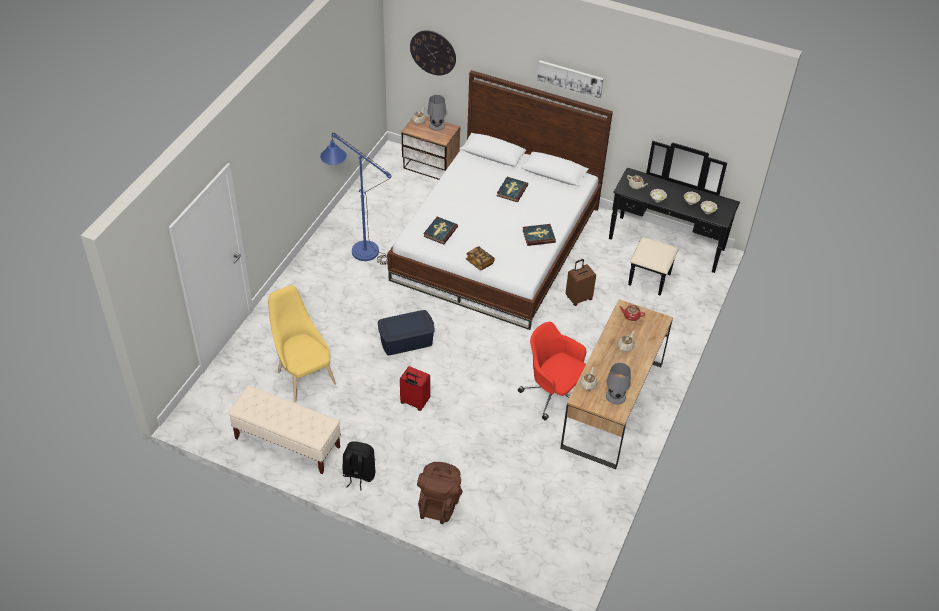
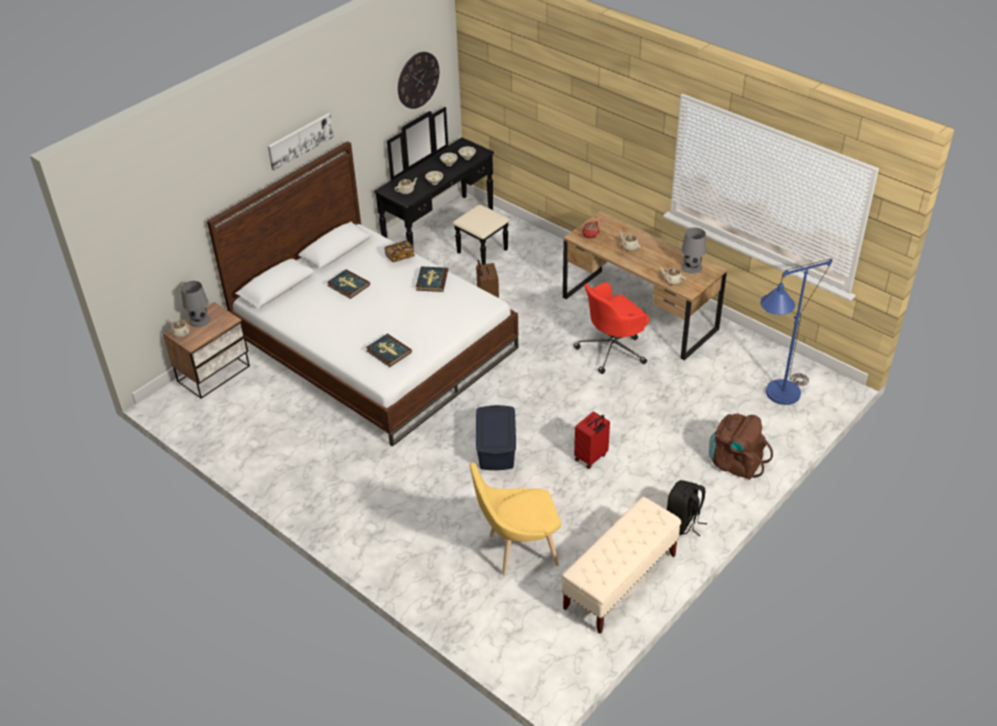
camera: 70 degrees left, 5 degrees down
blue floor lamp [320,133,391,265] -> blue floor lamp moved to [760,259,832,405]
wall clock [410,30,456,75] -> wall clock moved to [398,52,439,109]
book [466,246,495,270] -> book moved to [384,240,415,262]

